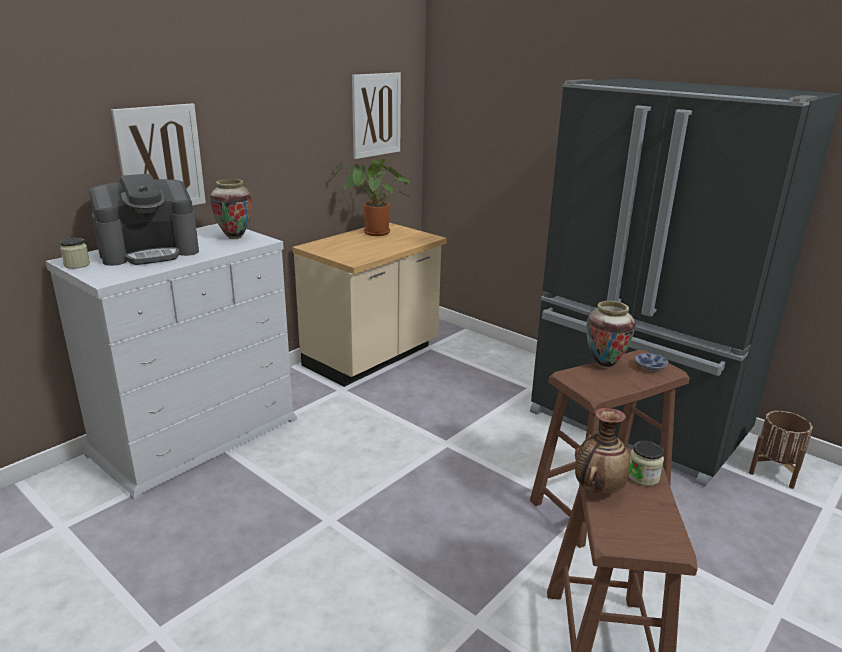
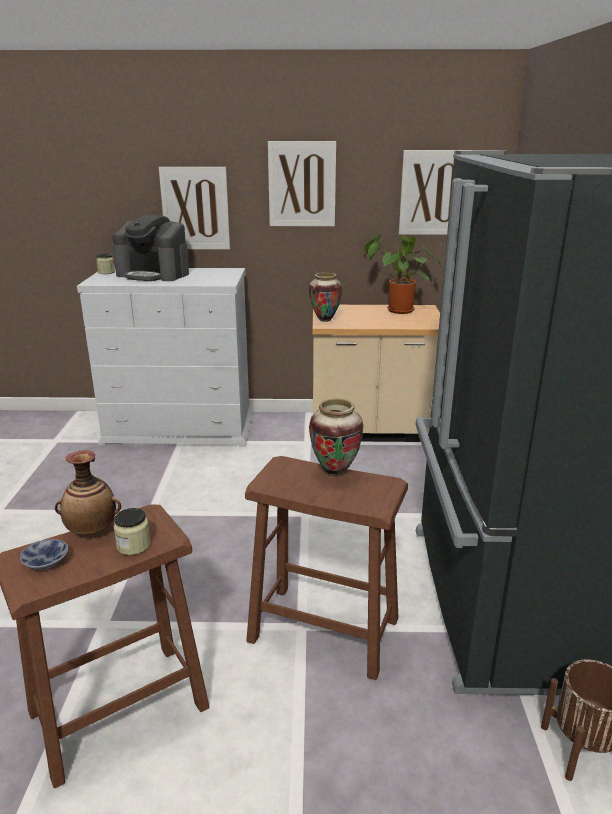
camera: 50 degrees right, 0 degrees up
vase [210,179,252,239] -> vase moved to [309,272,342,322]
bowl [635,353,668,371] -> bowl moved to [20,539,68,570]
none -> picture [268,141,336,226]

